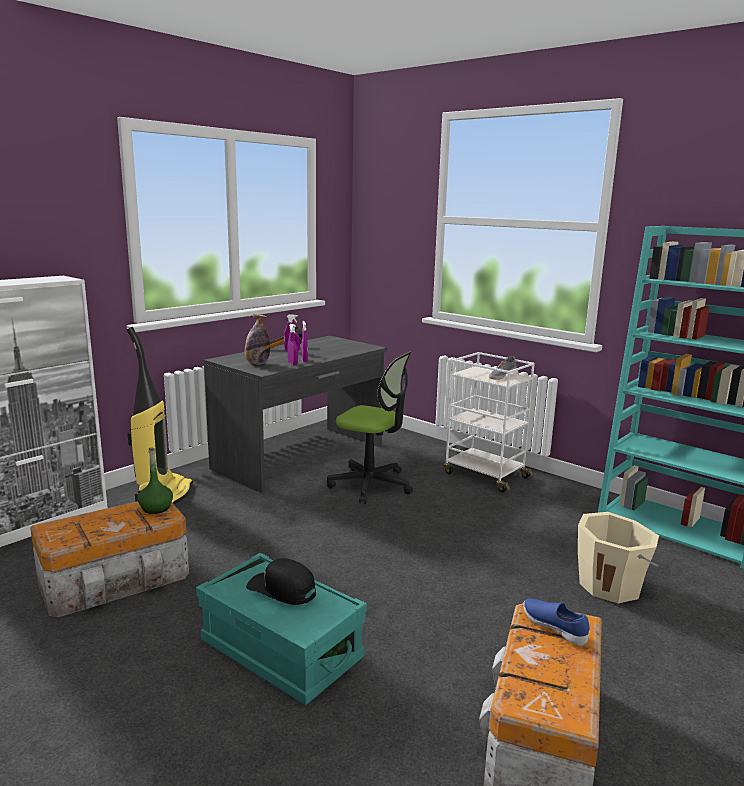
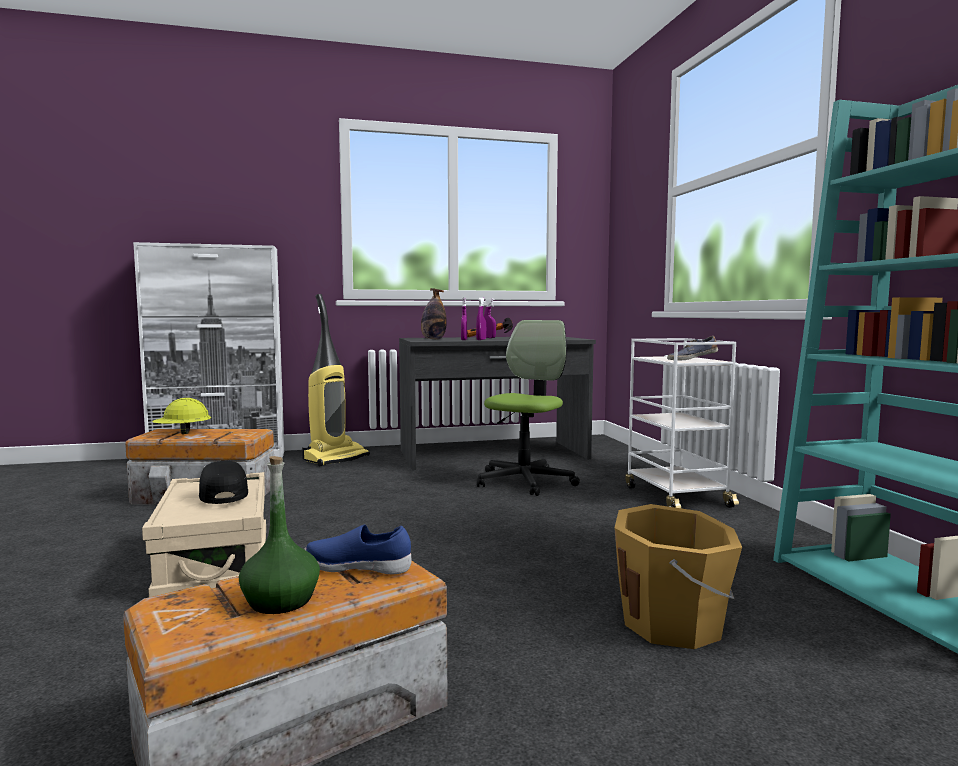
camera: 35 degrees right, 10 degrees down
green bottle [137,447,173,514] -> green bottle moved to [239,456,320,614]
turquoise storage box [196,553,367,705] -> beige storage box [142,472,266,597]
office chair [327,352,413,504] -> office chair turned 120 degrees counterclockwise [477,320,580,496]
blue shoe [523,598,589,646] -> blue shoe turned 75 degrees counterclockwise [305,525,411,574]
beige bucket [578,512,659,603] -> orange bucket [614,504,742,649]
none -> yellow hard hat [152,398,211,434]

